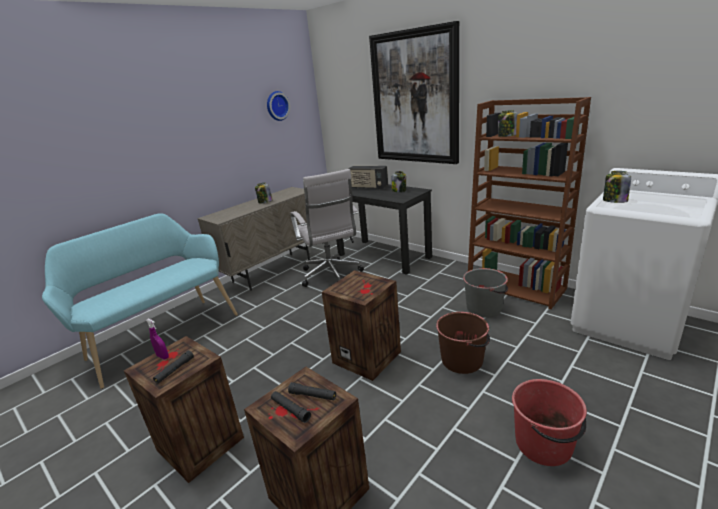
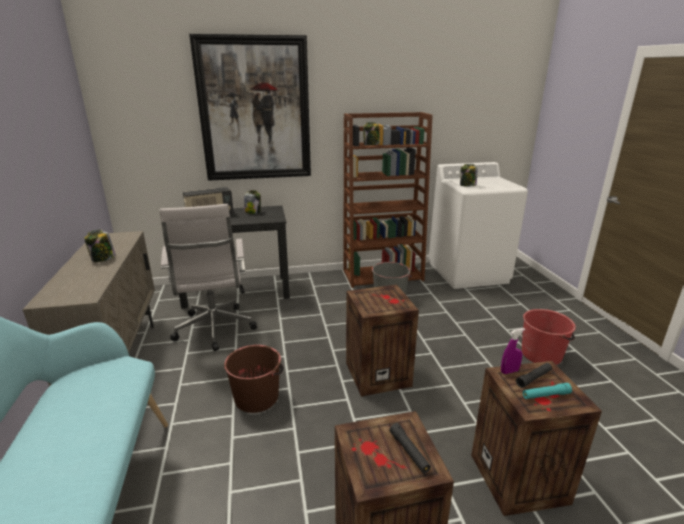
camera: 55 degrees left, 0 degrees up
purple spray bottle [146,318,169,359] -> purple spray bottle moved to [501,328,525,374]
wall clock [267,91,290,121] -> none
black flashlight [271,391,311,423] -> turquoise flashlight [523,383,572,399]
white office chair [290,169,364,287] -> white office chair turned 60 degrees clockwise [159,204,257,351]
brown bucket [436,312,490,374] -> brown bucket moved to [224,345,284,413]

